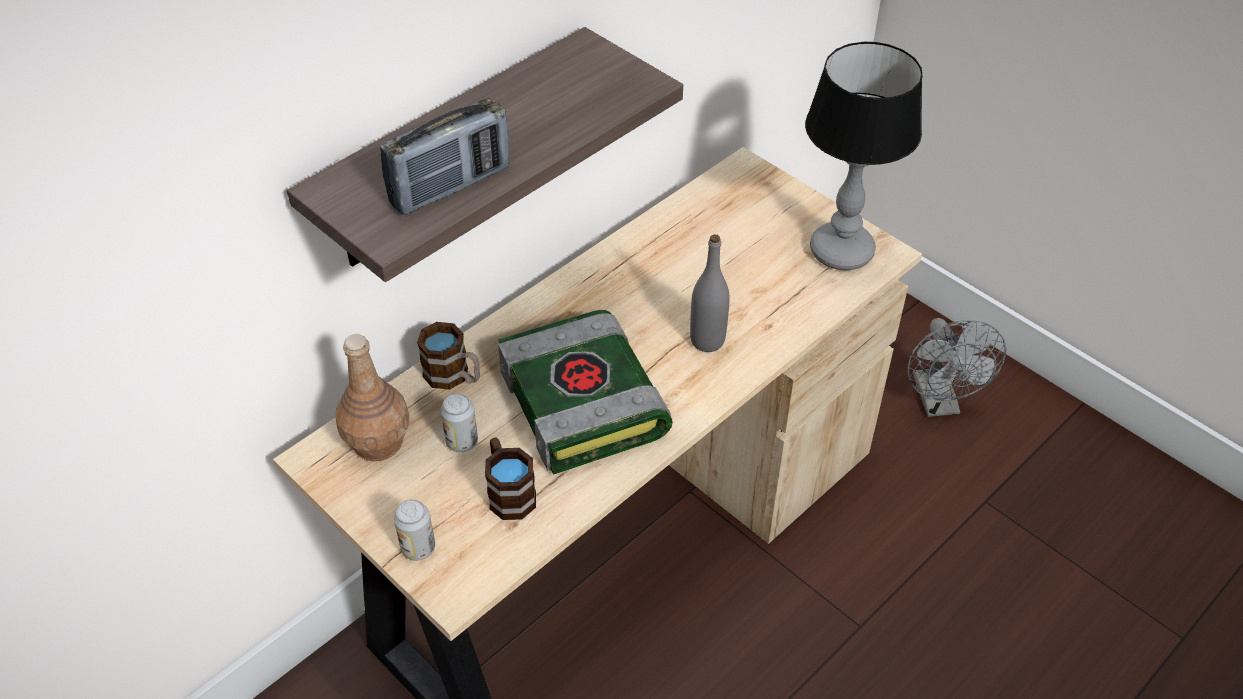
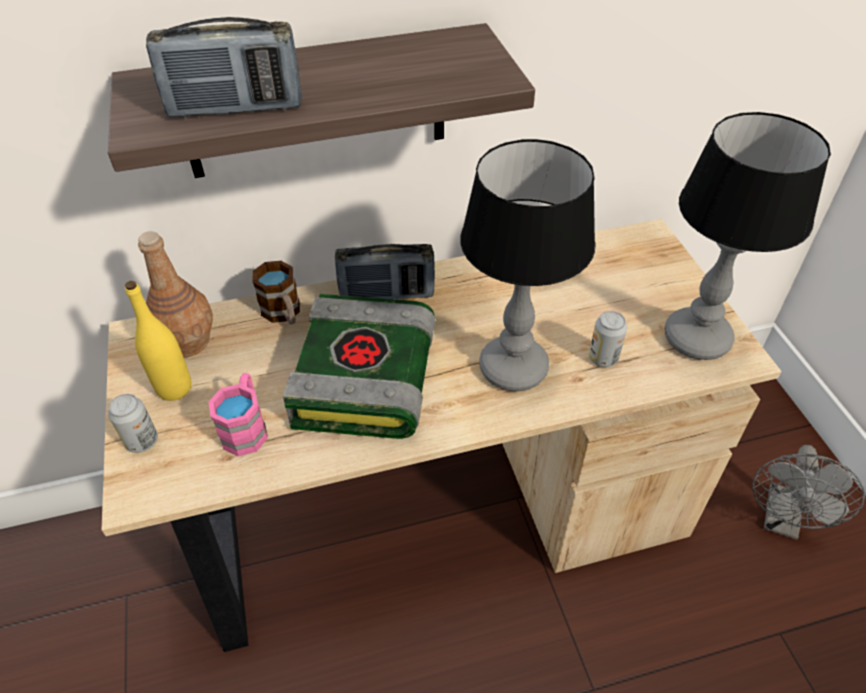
camera: 30 degrees right, 0 degrees up
can [441,393,478,452] -> can moved to [589,311,627,367]
brown mug [485,437,536,520] -> pink mug [208,373,268,456]
grey bottle [690,234,730,352] -> table lamp [460,139,596,391]
none -> yellow bottle [125,281,192,401]
none -> radio [335,244,435,299]

